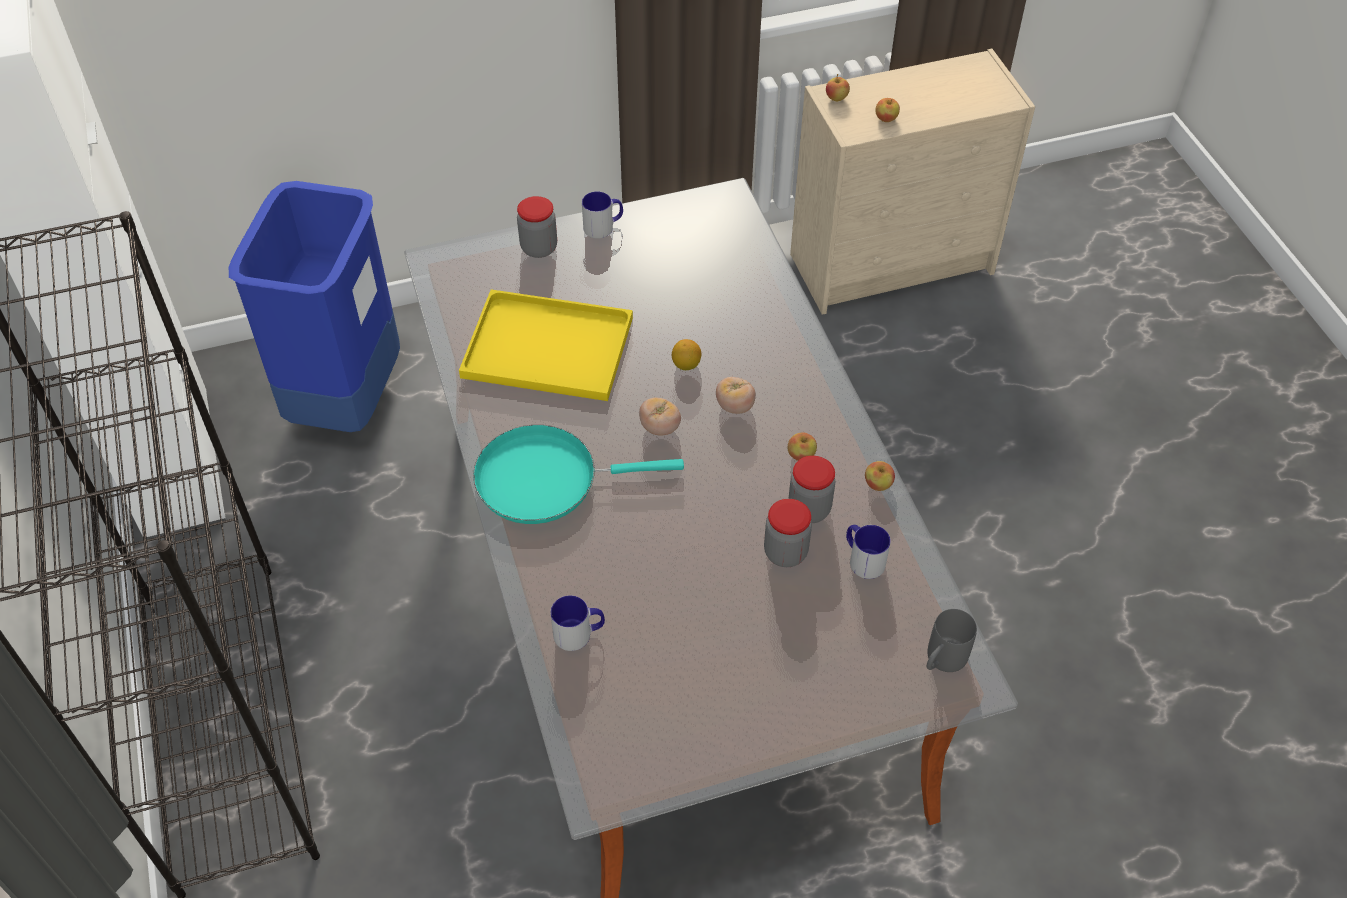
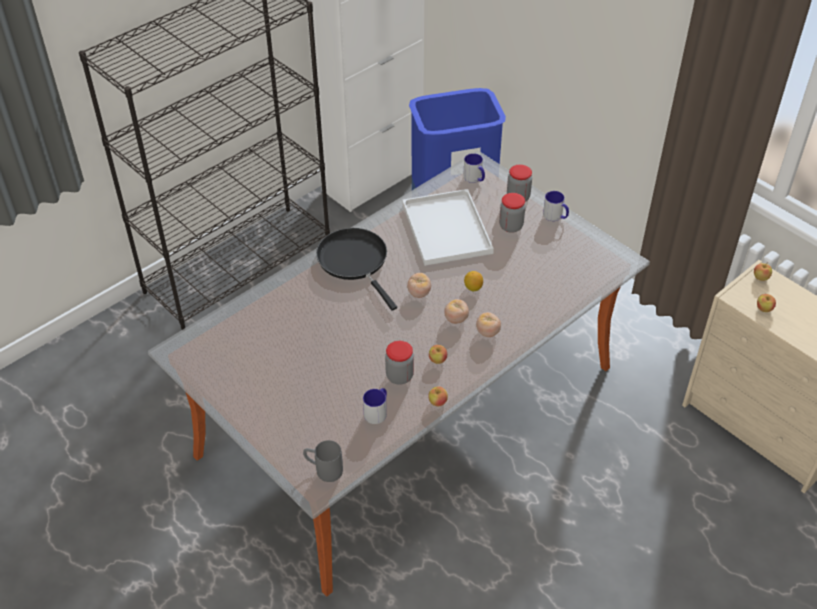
camera: 65 degrees right, 5 degrees down
yellow tray [459,289,633,401] -> white tray [402,189,494,266]
turquoise frying pan [473,425,684,524] -> black frying pan [316,228,397,311]
mug [550,595,605,651] -> mug moved to [463,153,485,183]
jar [764,499,812,567] -> jar moved to [499,193,525,233]
none -> tomato [476,312,501,337]

